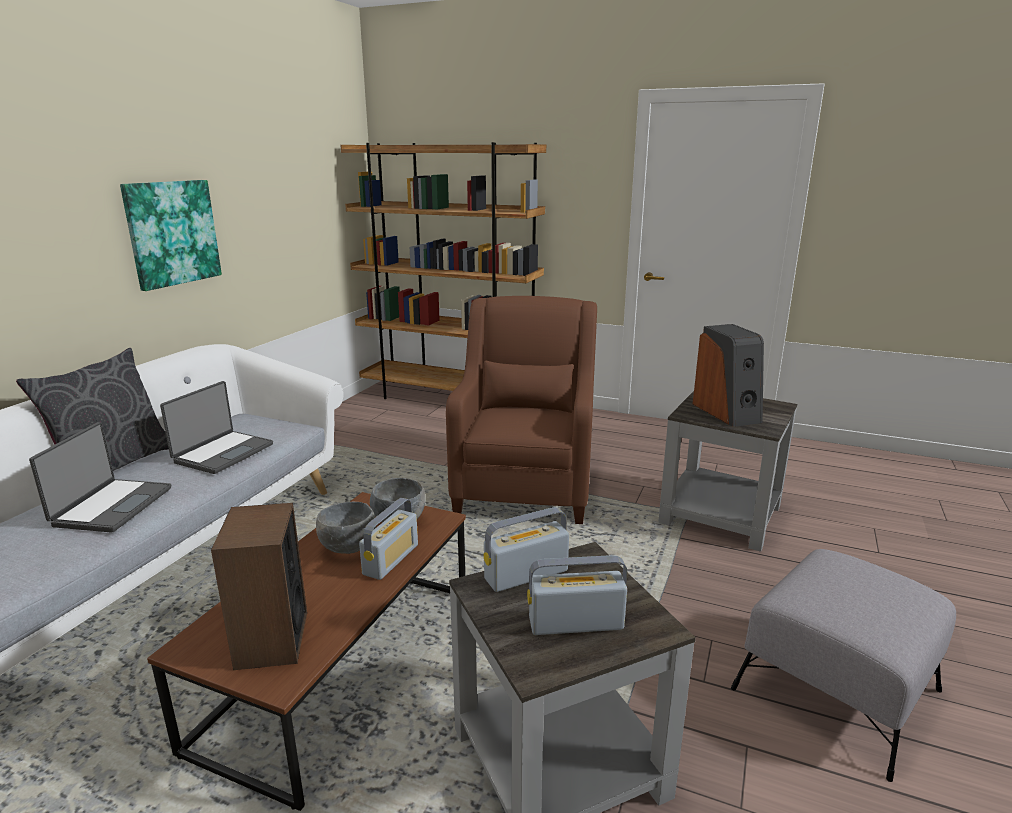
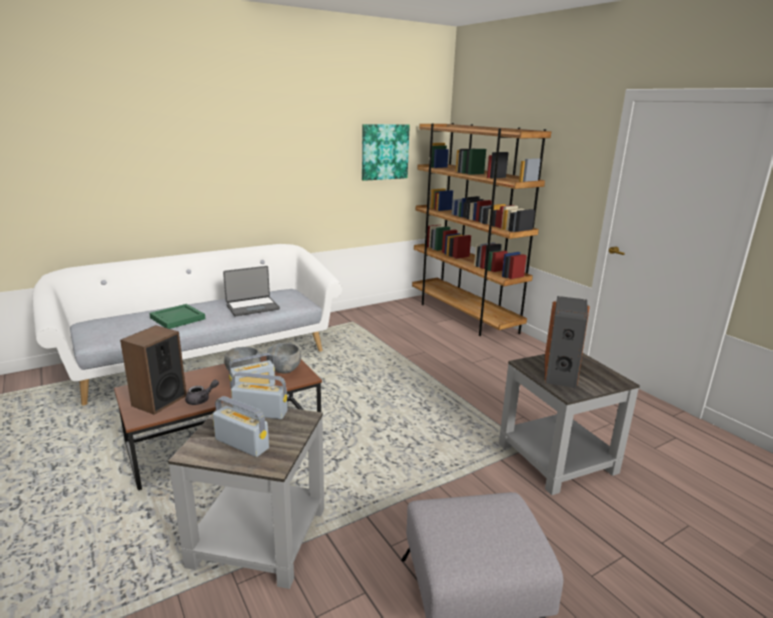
camera: 35 degrees right, 0 degrees up
grey pillow [16,348,169,471] -> none
laptop [29,422,171,533] -> green tray [149,304,205,329]
picture [120,180,222,291] -> picture moved to [362,124,410,181]
brown armchair [446,296,597,524] -> none
none -> grey teapot [185,380,219,405]

